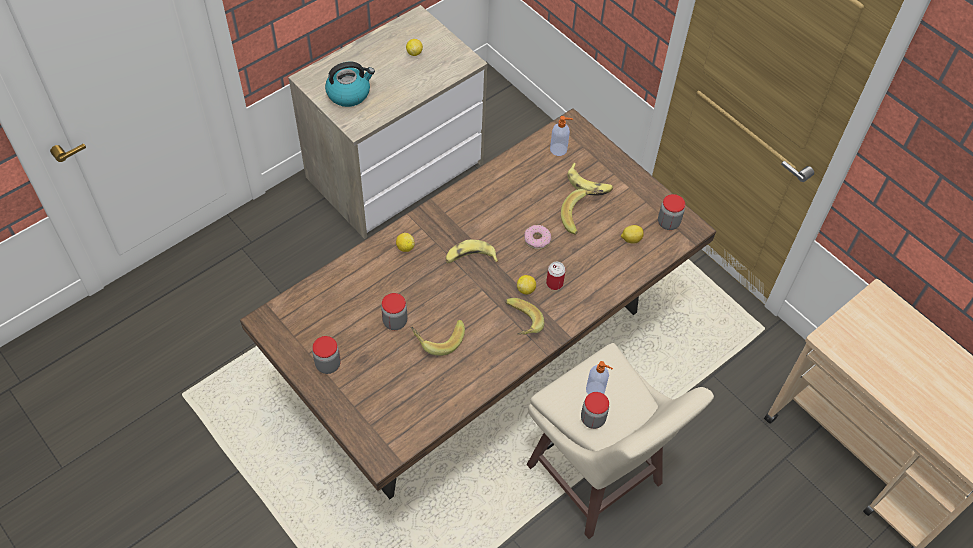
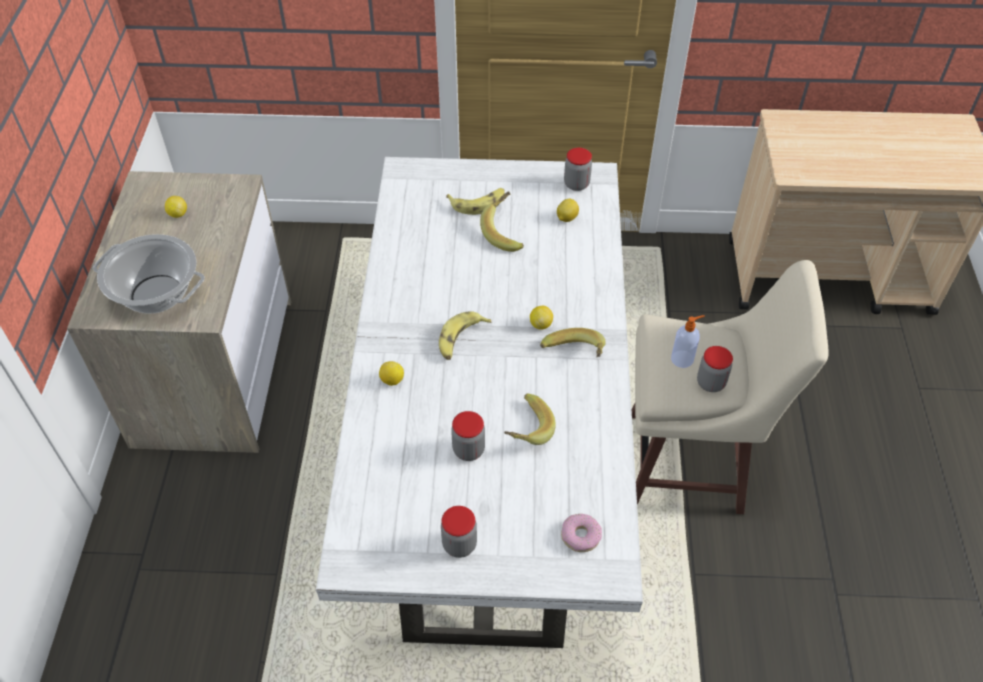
camera: 45 degrees left, 5 degrees down
brown dining table [240,108,716,499] -> white dining table [316,157,643,648]
kettle [325,62,375,107] -> cooking pot [93,234,205,314]
donut [524,225,551,250] -> donut moved to [561,514,602,552]
can [546,262,566,290] -> none
soap dispenser [550,116,573,156] -> none

